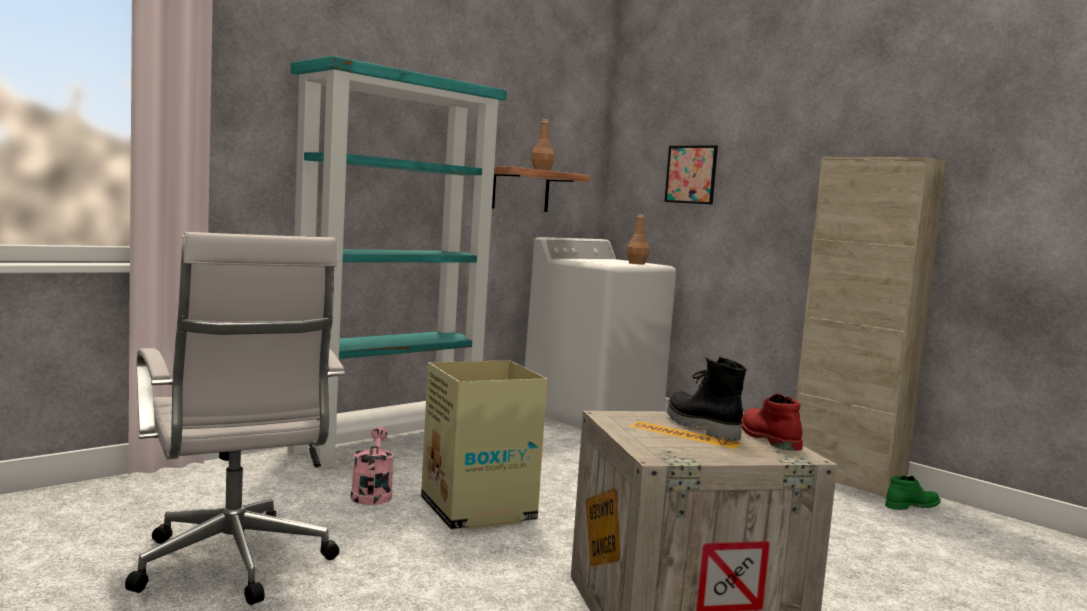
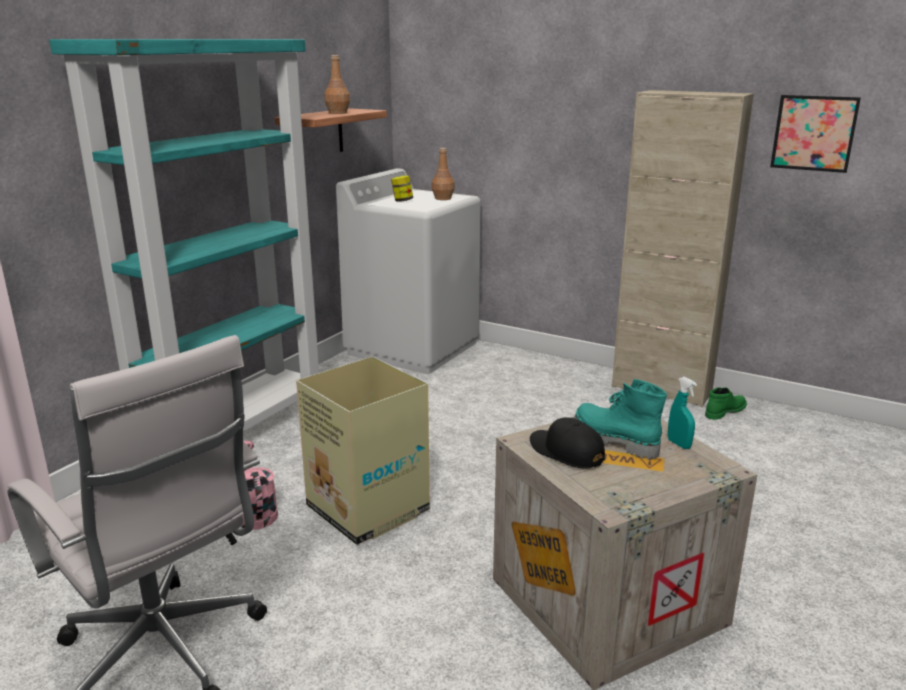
camera: 15 degrees left, 15 degrees up
picture [664,145,718,205] -> picture moved to [770,95,861,173]
black boot [667,357,746,441] -> turquoise boot [574,379,667,460]
red boot [741,394,803,451] -> turquoise spray bottle [668,377,697,449]
none -> jar [391,175,413,202]
none -> black cap [530,417,605,468]

